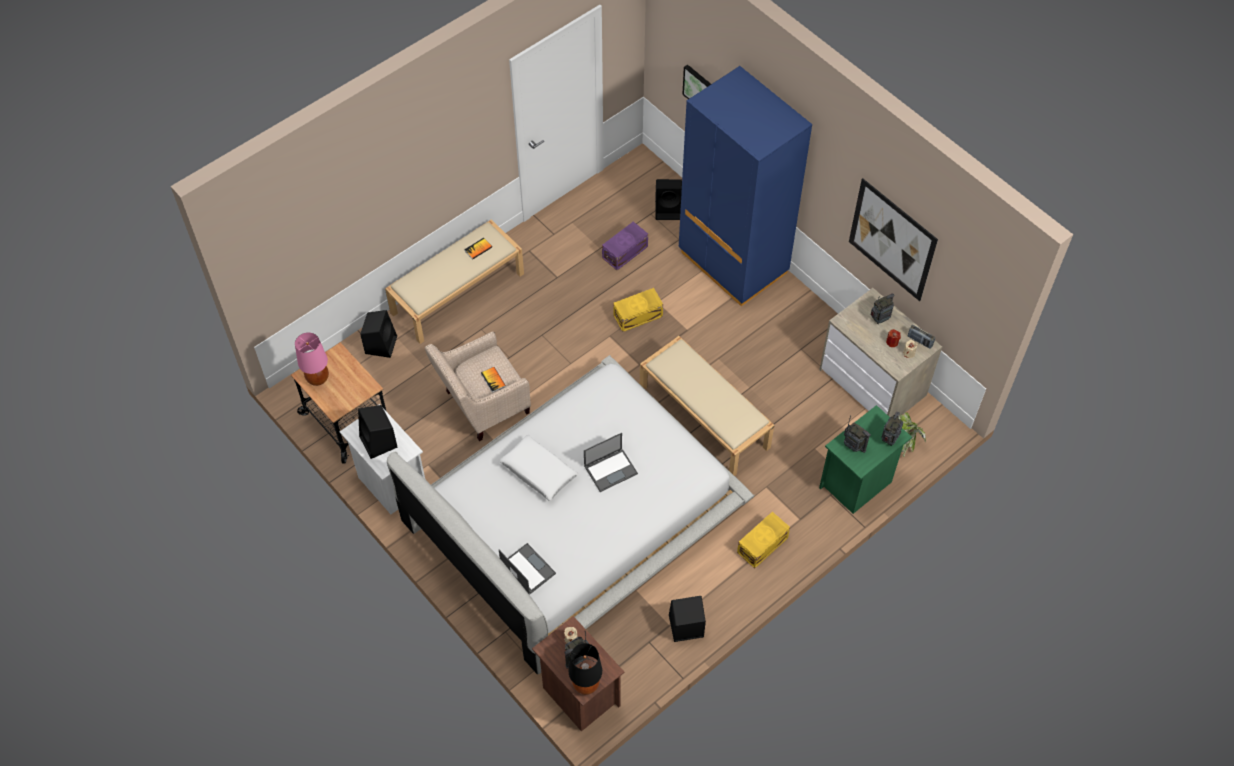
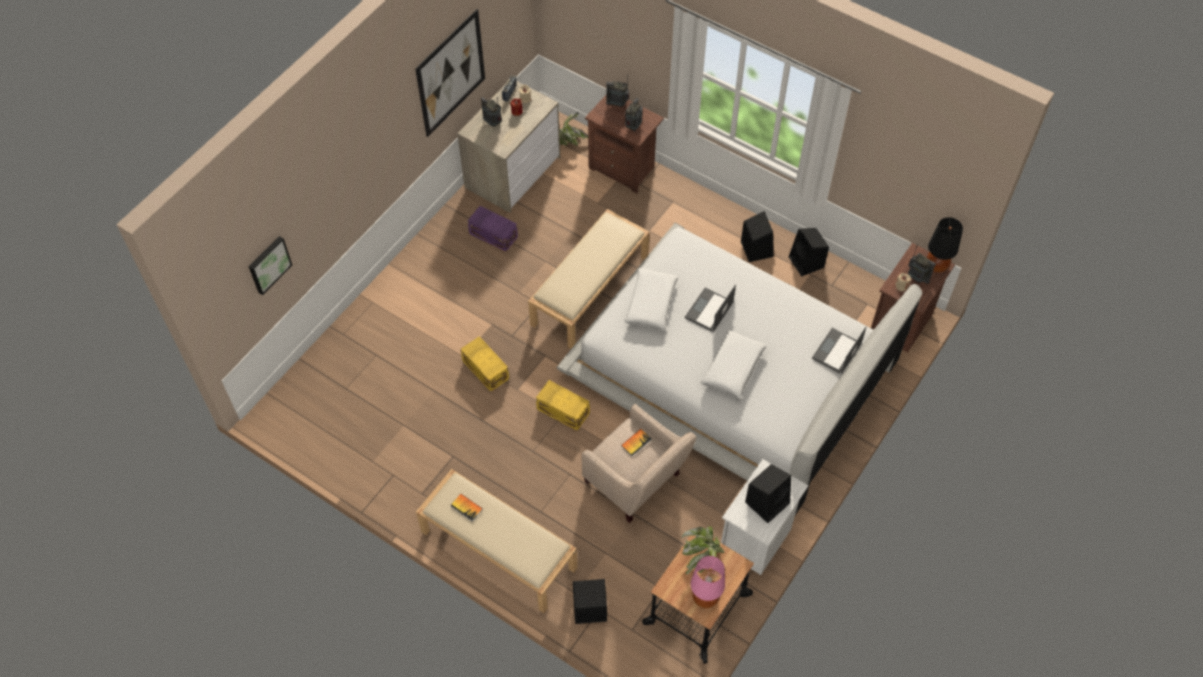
camera: 105 degrees left, 0 degrees up
laptop [584,433,638,492] -> laptop turned 105 degrees counterclockwise [685,285,736,332]
purple storage box [602,222,648,270] -> purple storage box moved to [468,206,518,252]
black speaker [655,179,682,220] -> black speaker moved to [741,211,774,262]
blue wardrobe [679,66,812,306] -> none
yellow storage box [737,512,790,568] -> yellow storage box moved to [536,380,590,431]
green nightstand [819,405,912,514] -> brown nightstand [585,95,664,194]
none -> white pillow [624,268,678,331]
none -> potted plant [682,526,724,575]

